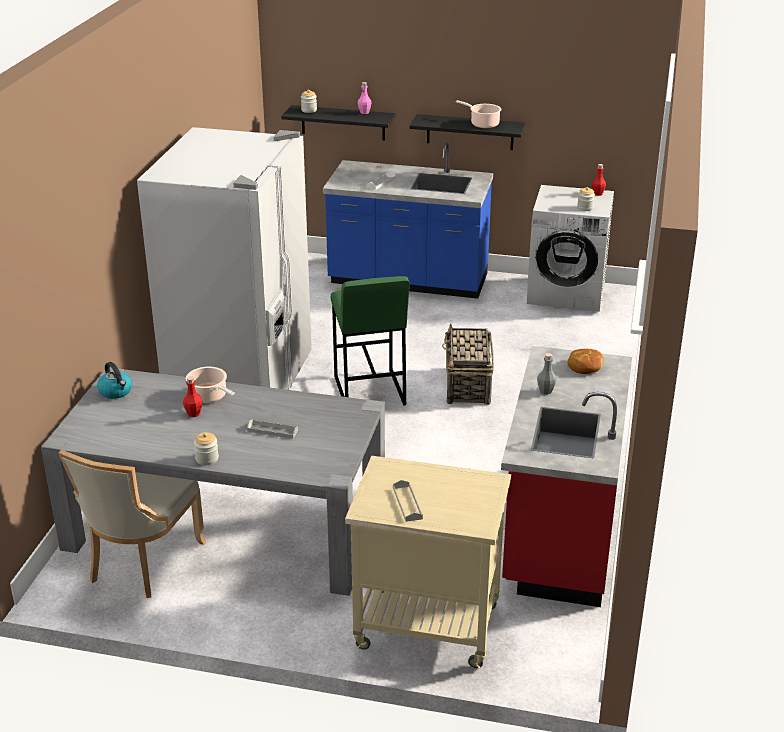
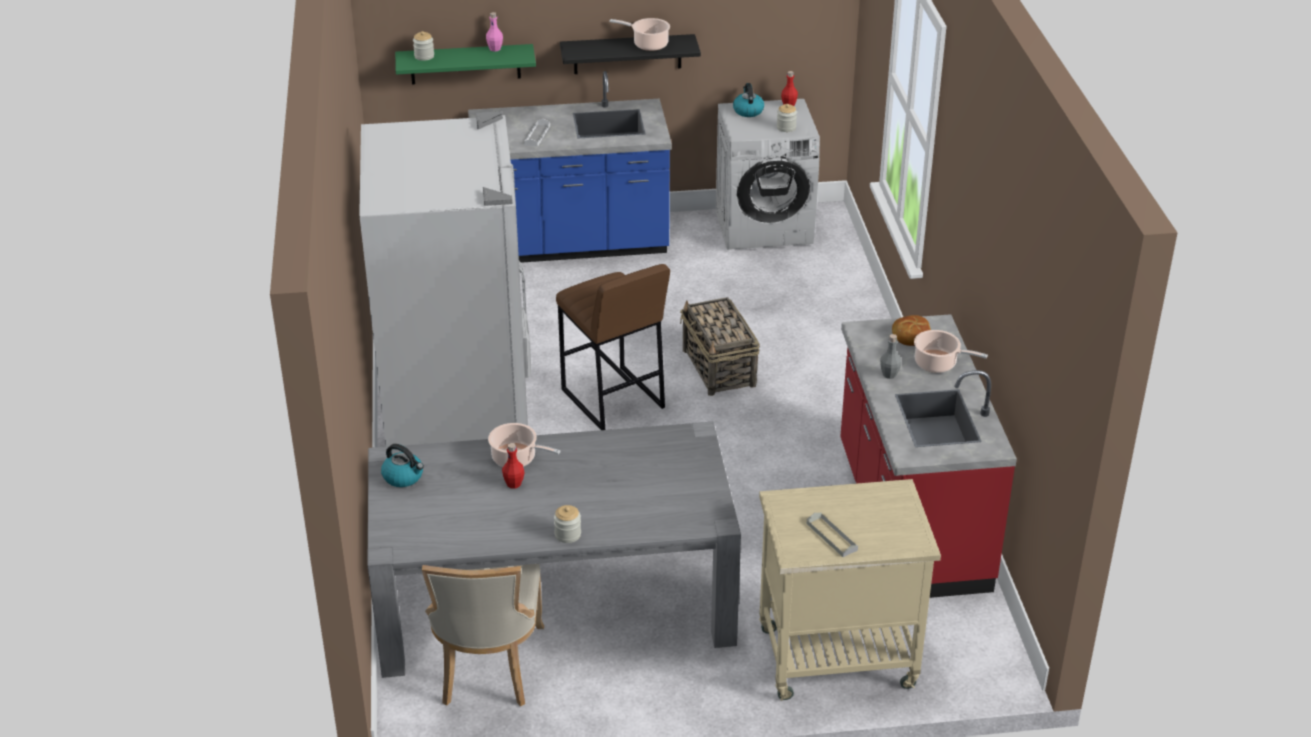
camera: 20 degrees left, 5 degrees up
grey tray [247,419,298,439] -> none
black shelf [281,105,396,140] -> green shelf [395,44,536,84]
green stool [331,276,410,406] -> brown stool [556,264,670,430]
none -> kettle [733,83,764,117]
none -> cooking pot [914,330,988,373]

